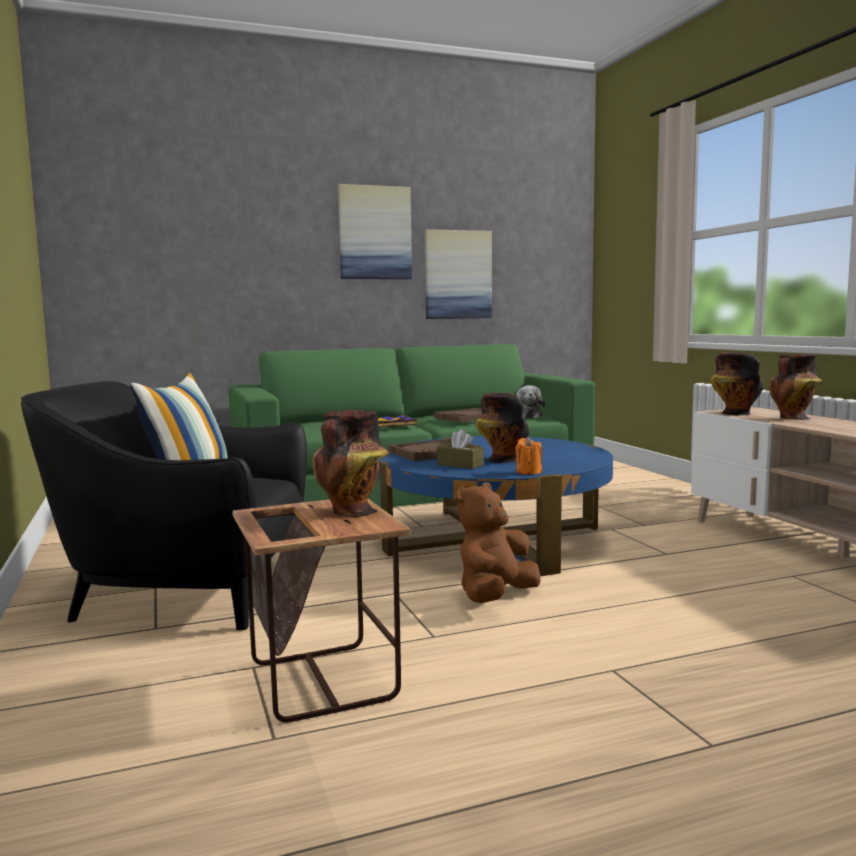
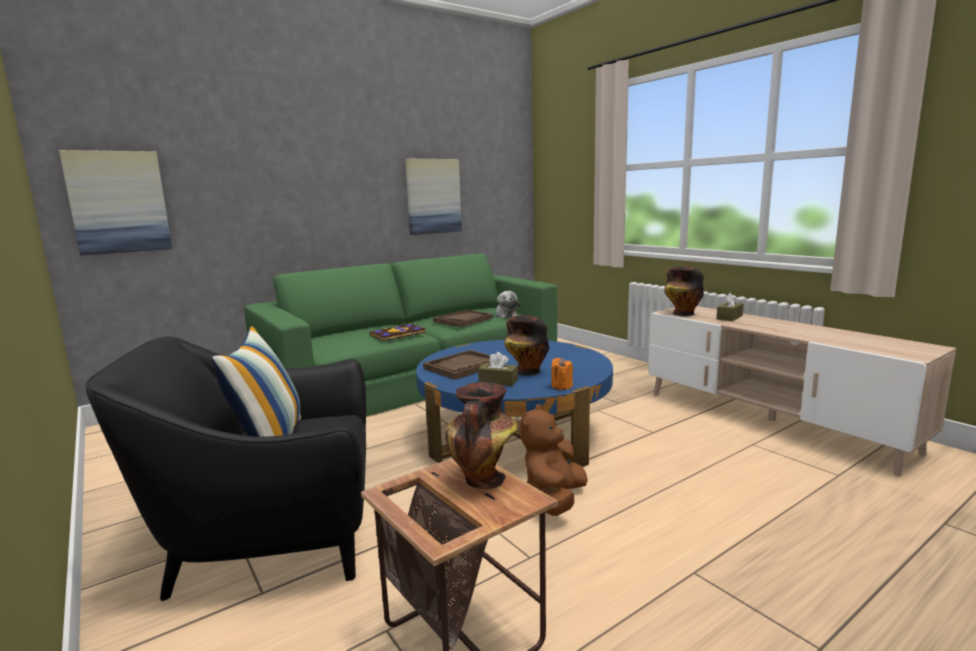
camera: 15 degrees left, 5 degrees up
picture [338,184,412,279] -> picture moved to [59,150,172,256]
vase [769,354,823,420] -> brown tissue box [716,293,743,321]

